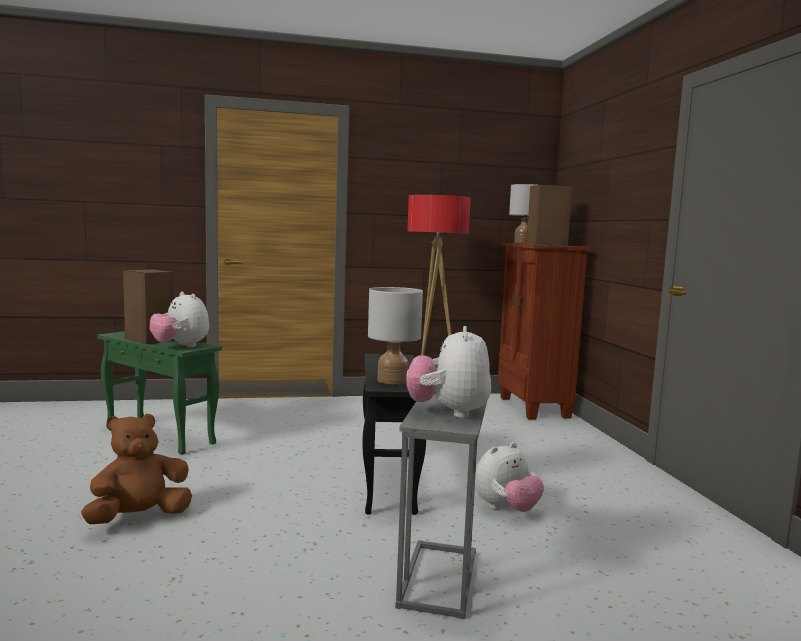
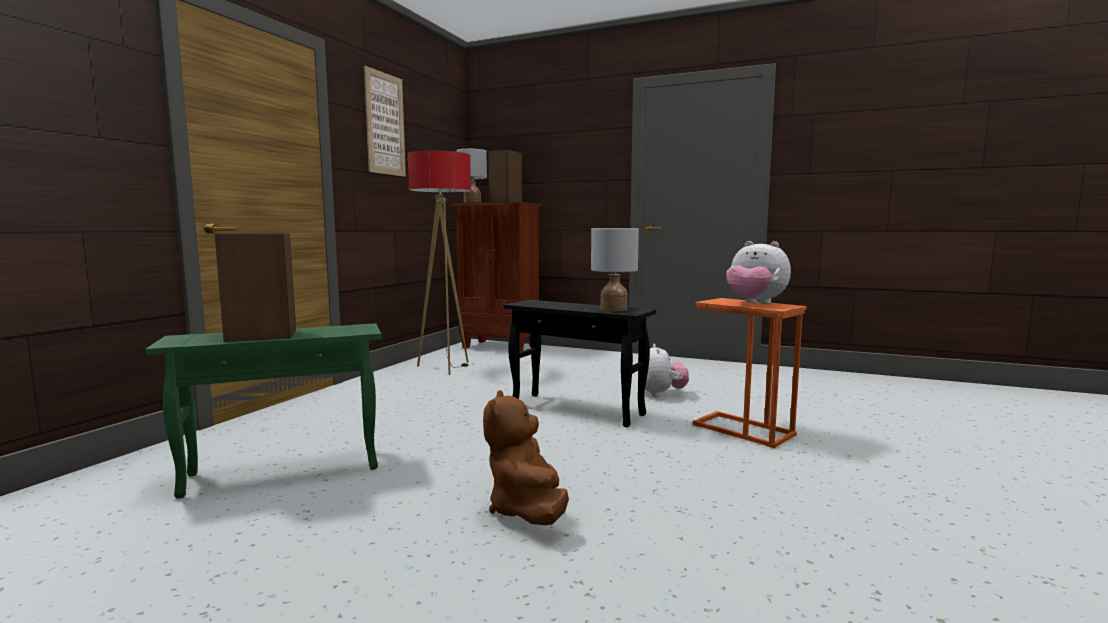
camera: 55 degrees left, 0 degrees up
plush toy [149,292,209,347] -> none
grey side table [395,393,487,619] -> orange side table [693,298,807,448]
none -> picture [364,66,406,177]

